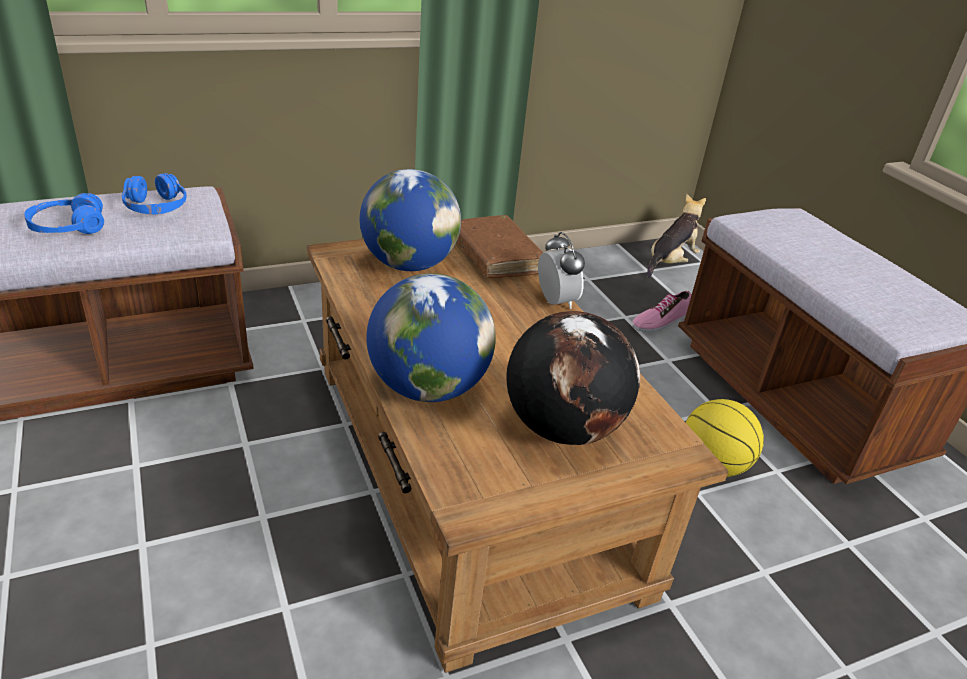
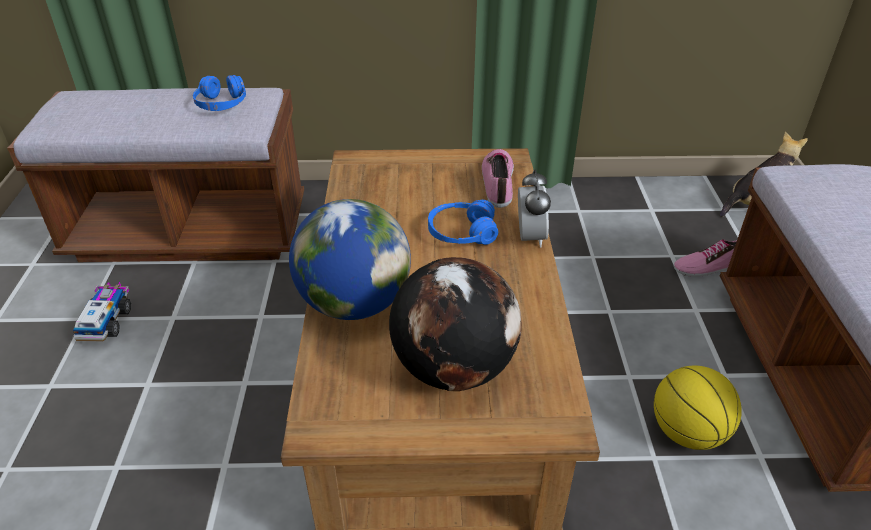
camera: 25 degrees right, 5 degrees up
blue headphones [24,193,104,234] -> blue headphones moved to [428,200,498,245]
globe [360,169,461,271] -> none
brown book [457,215,543,278] -> shoe [482,149,514,208]
none -> toy truck [73,282,131,342]

